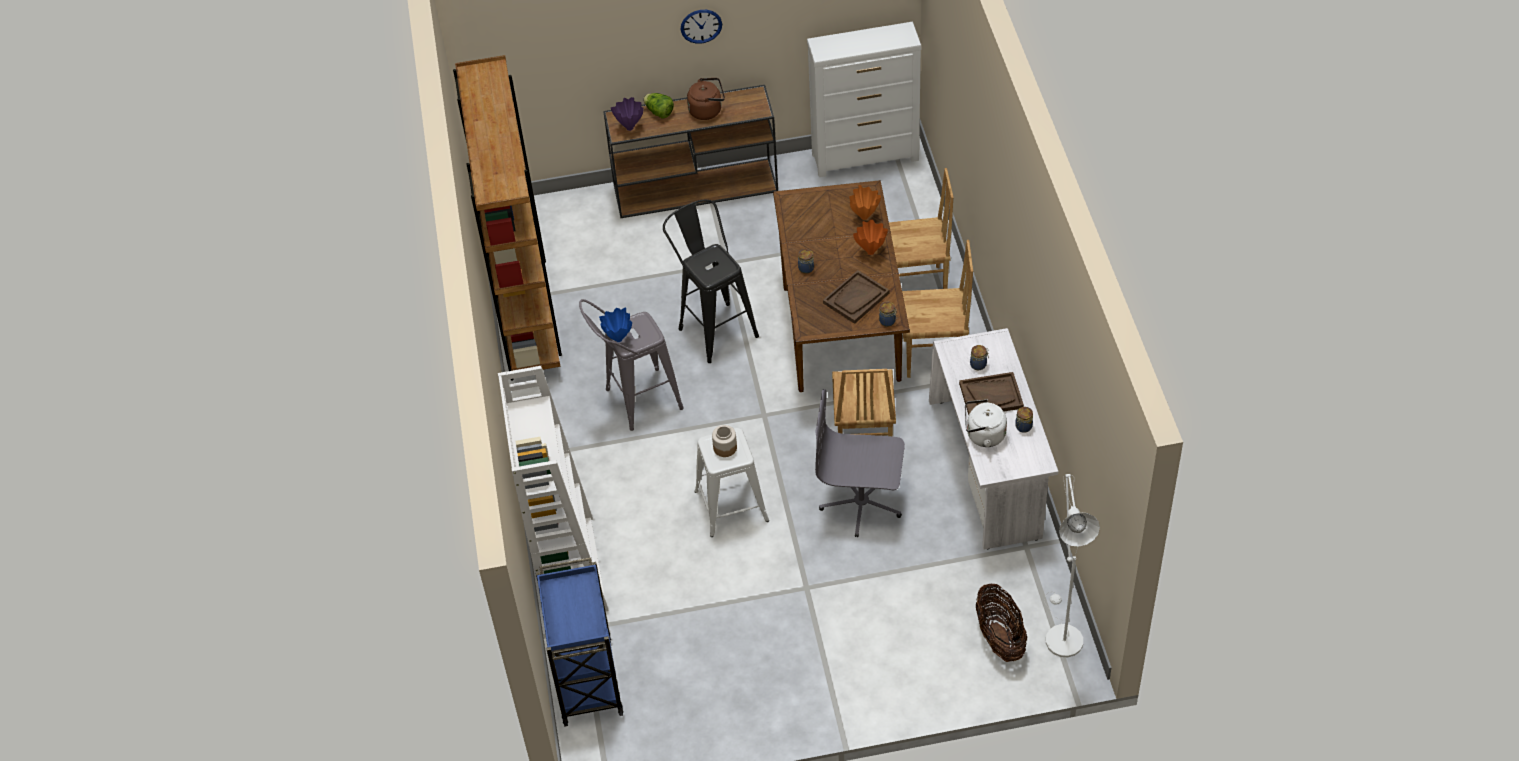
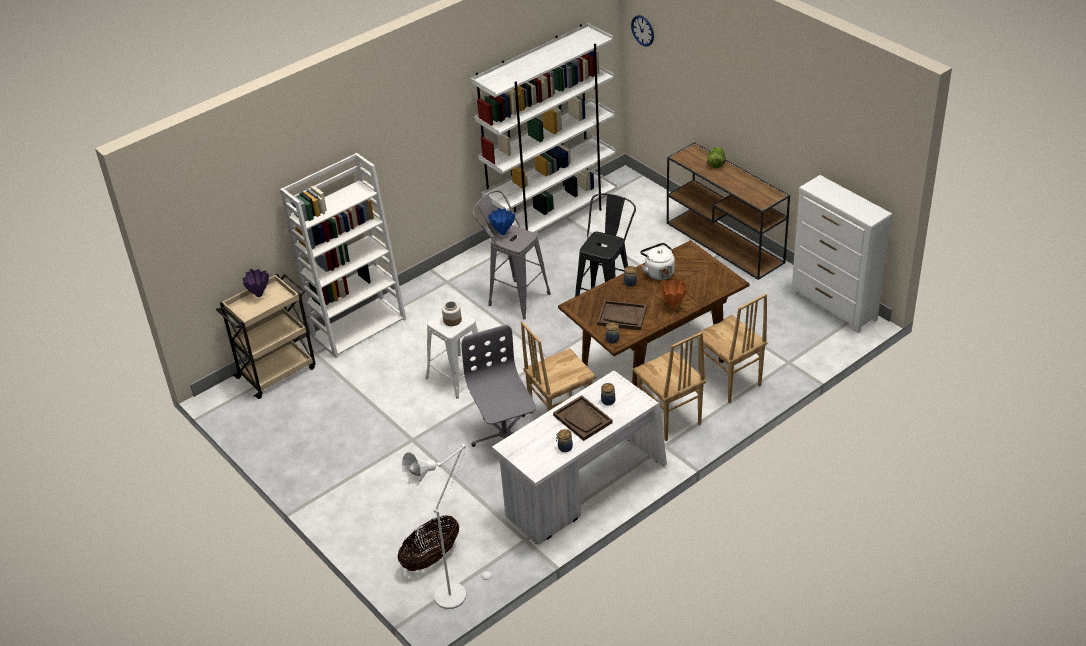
camera: 60 degrees right, 10 degrees down
brown bookcase [453,55,562,380] -> white bookcase [470,23,617,238]
blue cart [536,557,624,727] -> beige cart [216,274,316,399]
purple vase [611,97,644,131] -> purple vase moved to [243,269,269,297]
wall clock [680,10,722,44] -> wall clock moved to [631,15,654,47]
brown kettle [687,78,725,120] -> none
orange vase [849,185,881,220] -> none
white kettle [965,399,1007,447] -> white kettle moved to [640,243,675,280]

